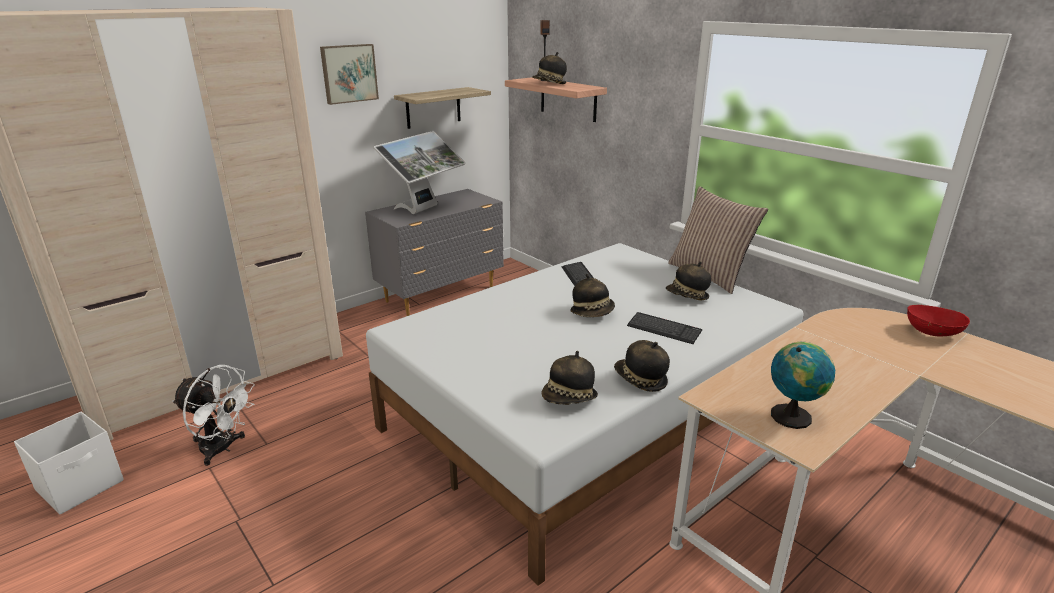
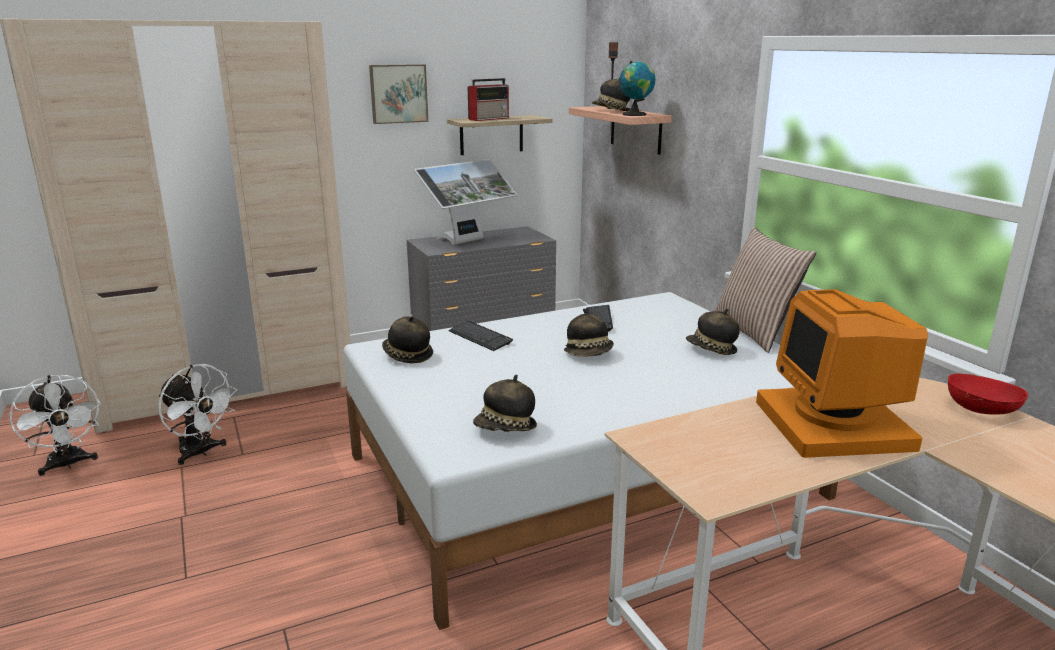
camera: 15 degrees right, 5 degrees down
white storage box [14,412,124,515] -> white fan [9,375,101,476]
hat [614,340,670,392] -> hat moved to [382,316,433,364]
keyboard [627,312,702,344] -> keyboard moved to [449,321,513,351]
globe [771,342,835,429] -> globe moved to [619,61,655,116]
none -> radio [468,78,509,121]
none -> monitor [756,289,928,458]

